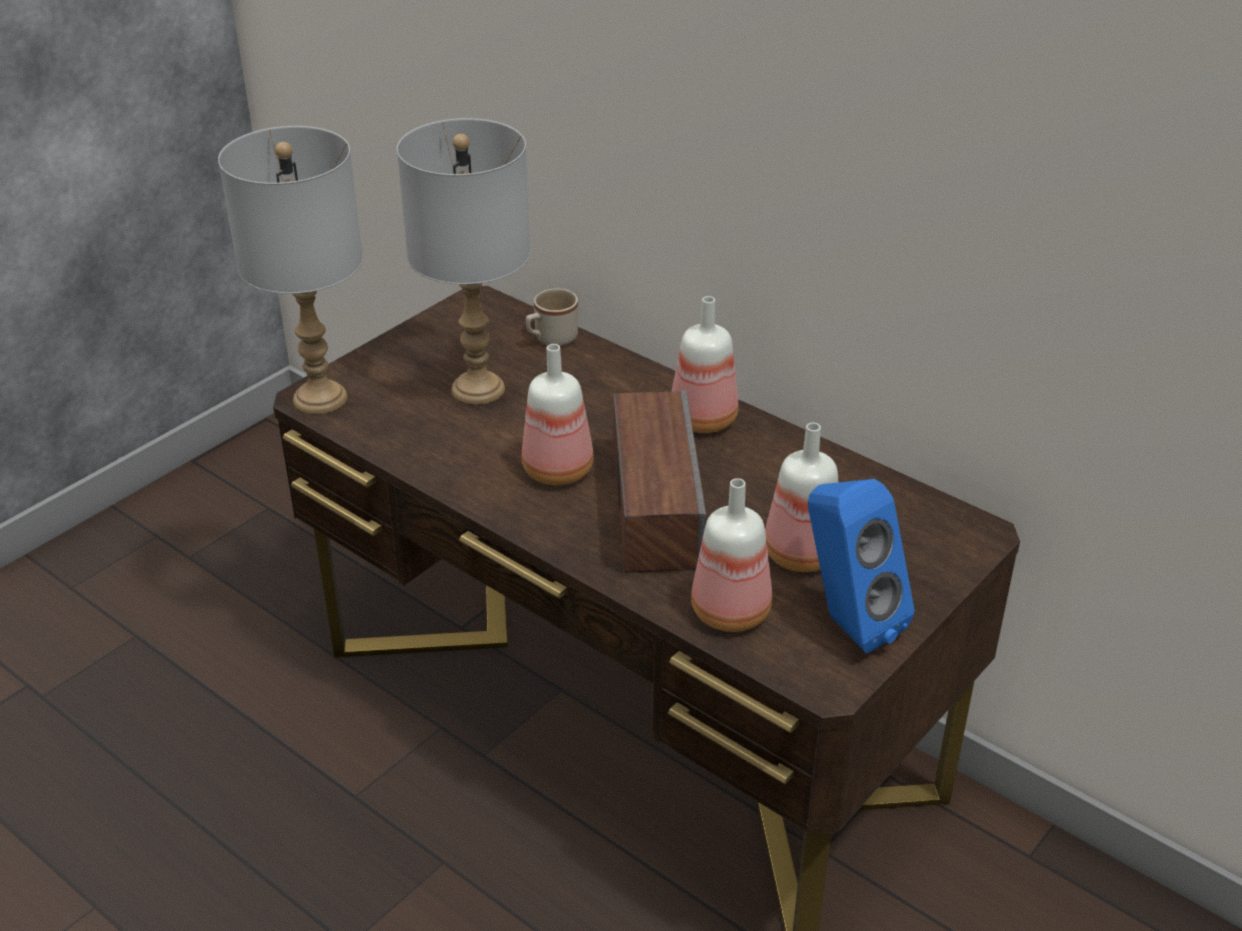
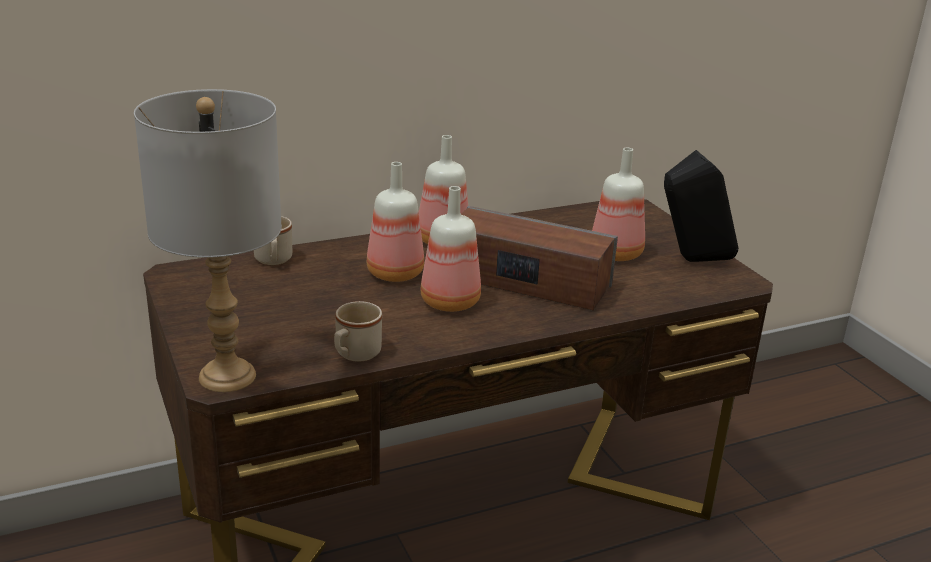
camera: 65 degrees left, 10 degrees down
grey table lamp [397,118,530,405] -> none
bottle [691,478,772,632] -> bottle moved to [367,162,424,282]
blue speaker [808,479,915,654] -> black speaker [664,150,738,262]
none -> beige mug [334,301,382,362]

